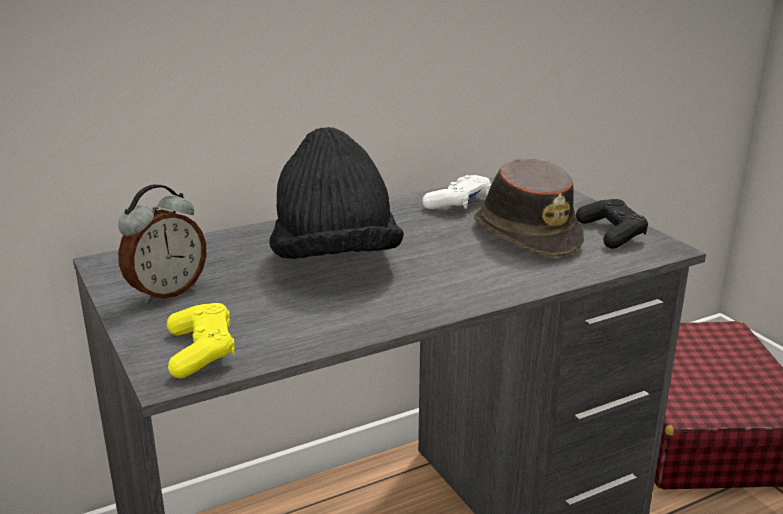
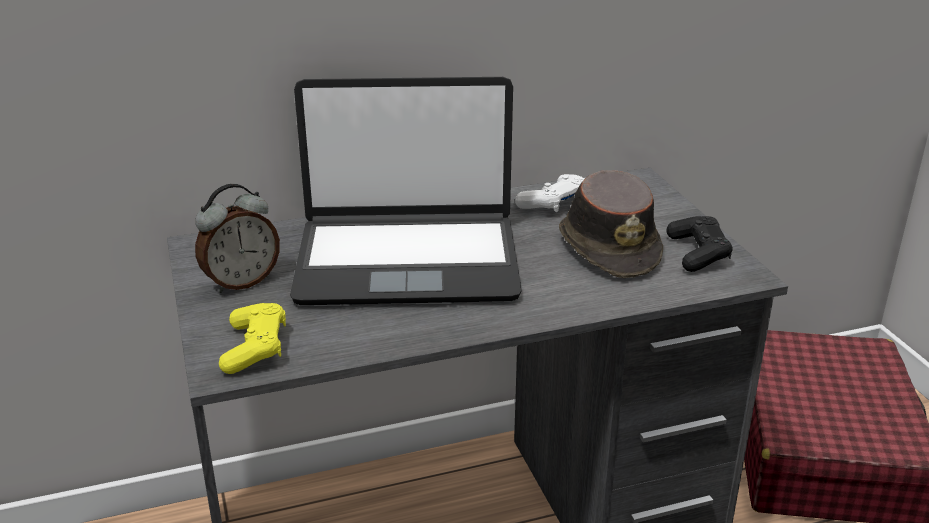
camera: 10 degrees right, 5 degrees up
black hat [269,127,404,259] -> laptop [290,77,522,305]

